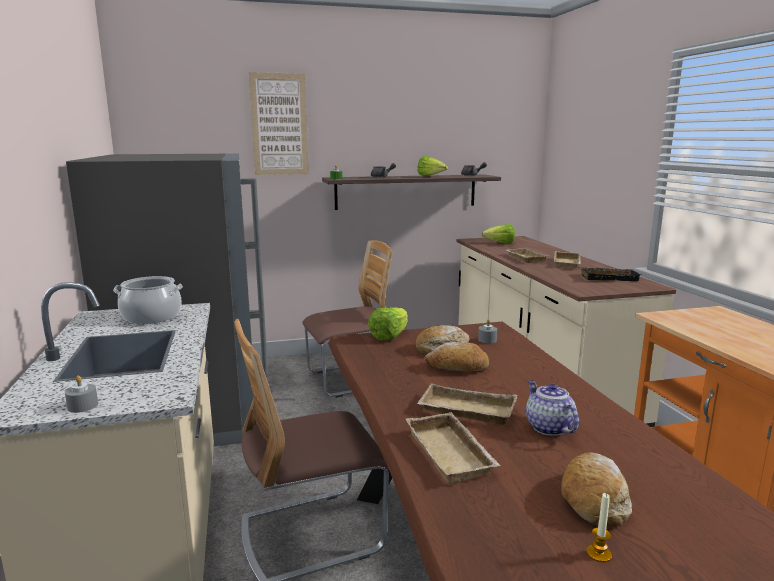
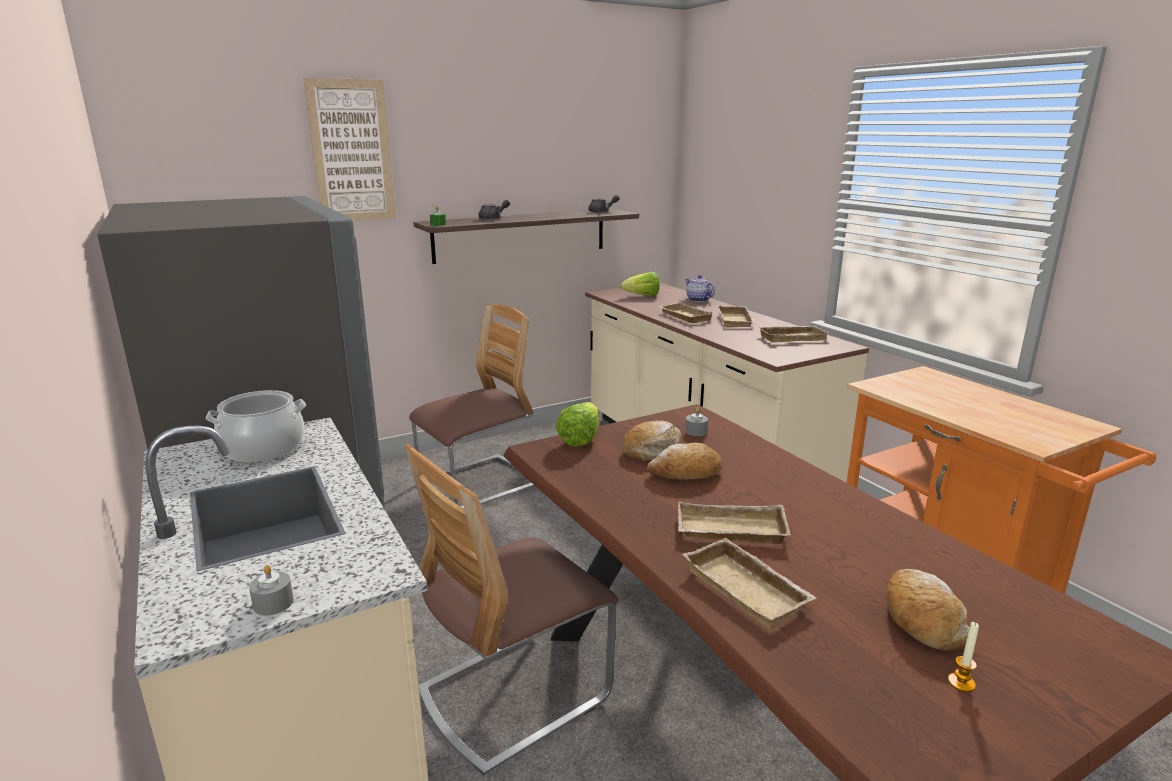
camera: 15 degrees left, 5 degrees up
lettuce [418,156,448,176] -> none
teapot [526,380,579,436] -> teapot moved to [685,275,715,302]
black tray [579,267,641,281] -> beige tray [758,326,829,343]

